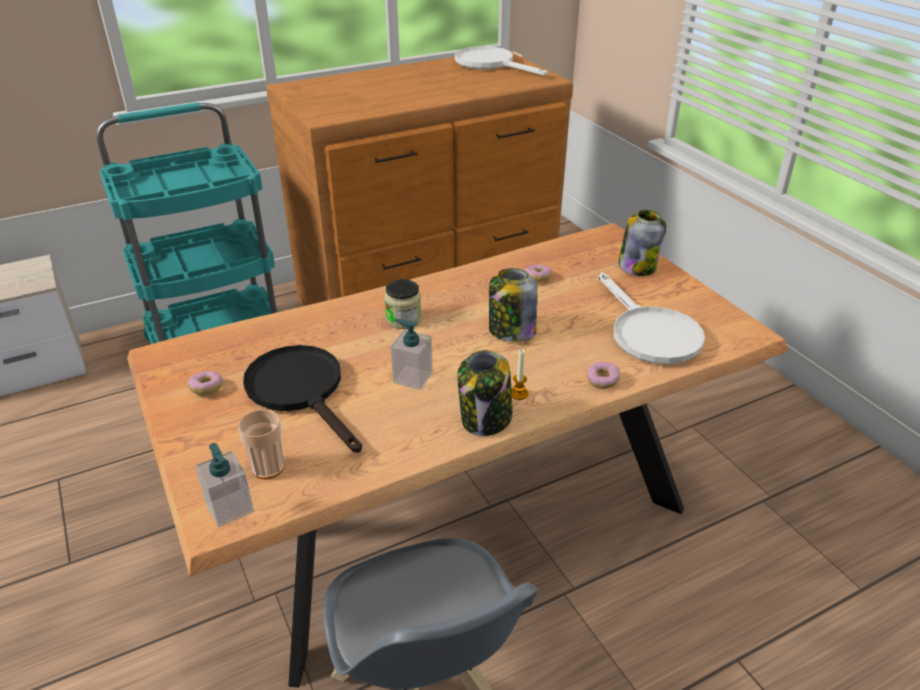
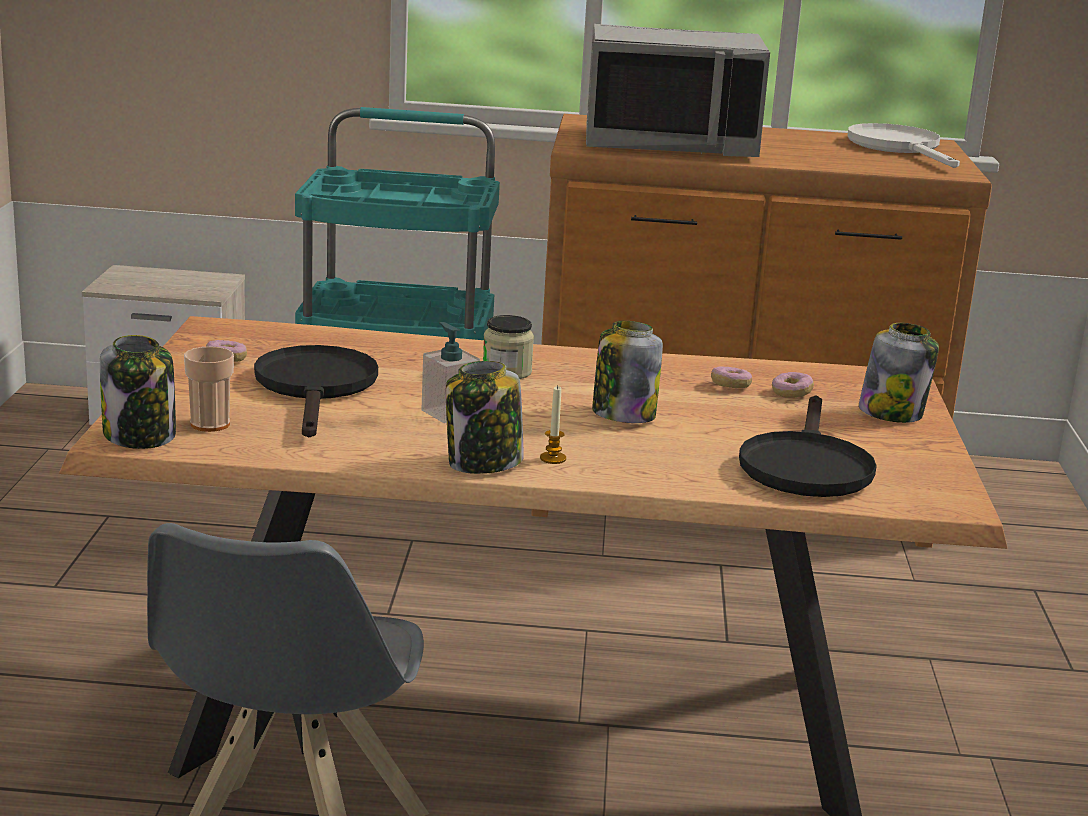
camera: 30 degrees right, 15 degrees down
soap dispenser [195,443,254,527] -> jar [100,335,176,449]
donut [587,362,620,389] -> donut moved to [772,372,814,398]
white frying pan [599,272,705,364] -> black frying pan [739,395,877,497]
none -> grey microwave [586,24,770,157]

